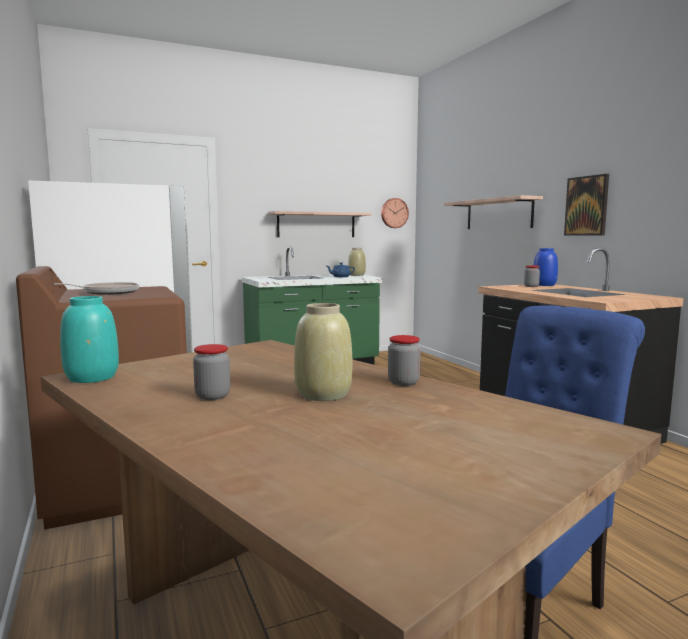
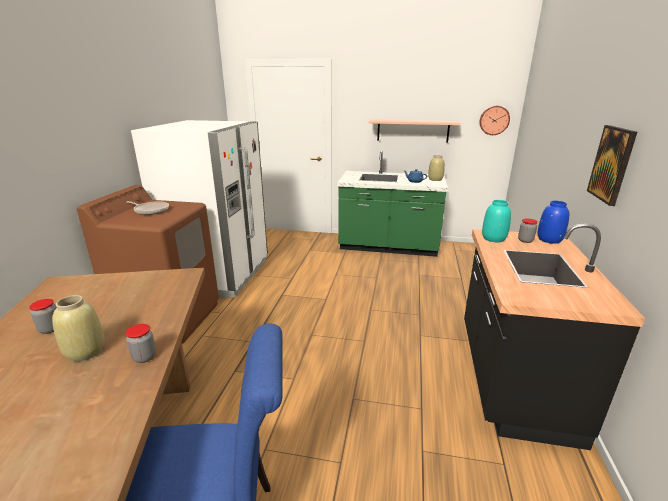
camera: 35 degrees right, 15 degrees up
turquoise vase [60,296,119,383] -> turquoise vase moved to [482,200,511,242]
shelf [444,195,543,229] -> none

